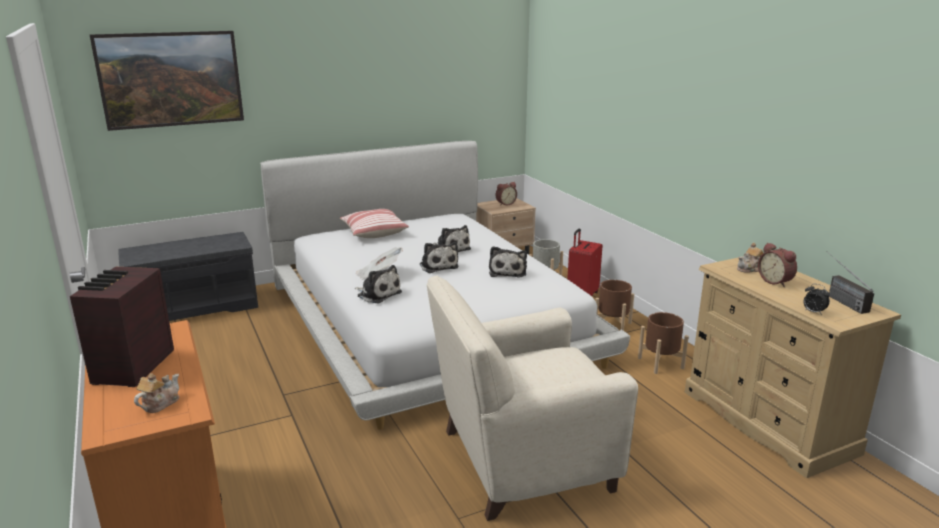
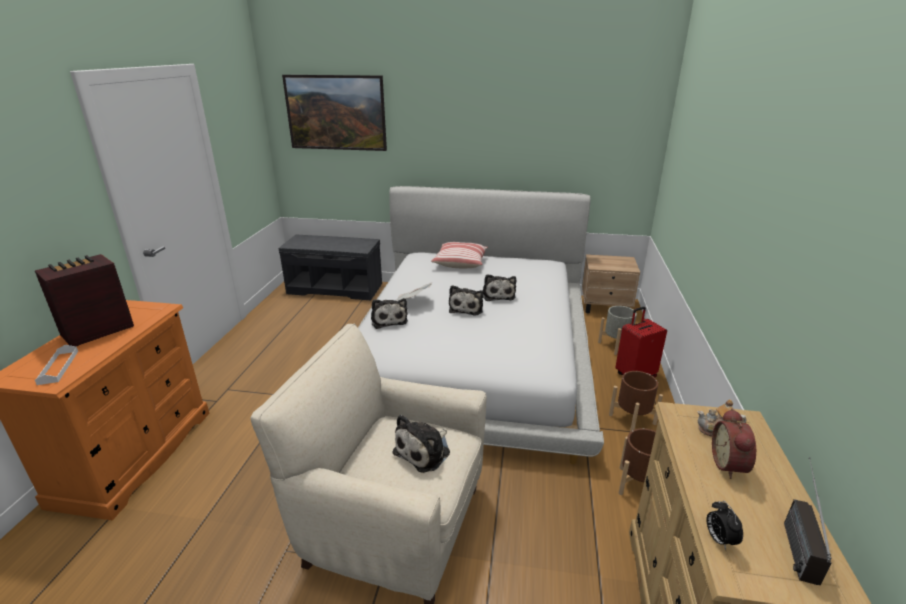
camera: 35 degrees right, 5 degrees up
teapot [134,373,179,413] -> white tray [35,345,78,385]
plush toy [489,246,527,278] -> plush toy moved to [392,415,450,473]
alarm clock [496,182,517,206] -> none

